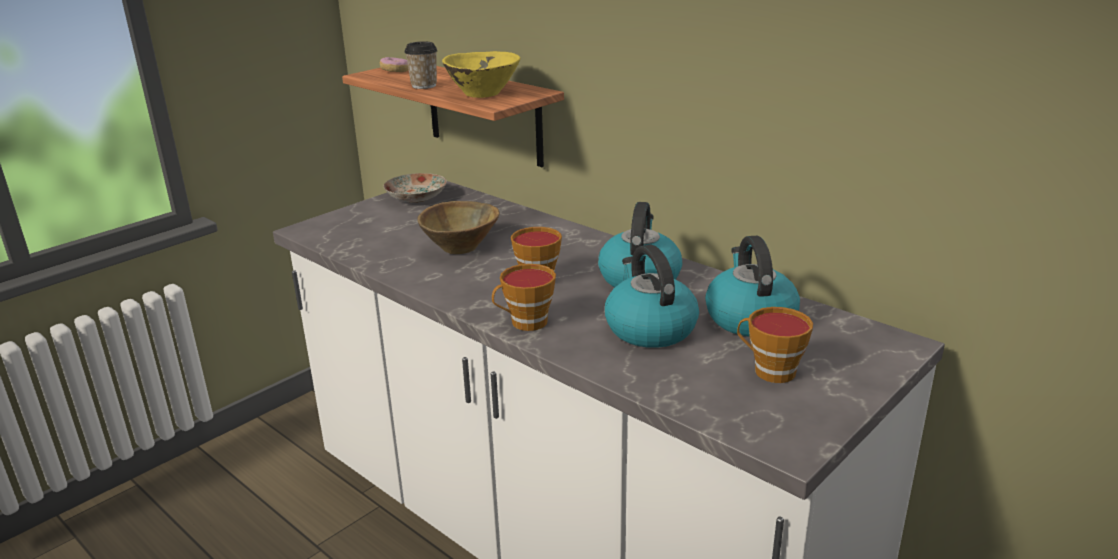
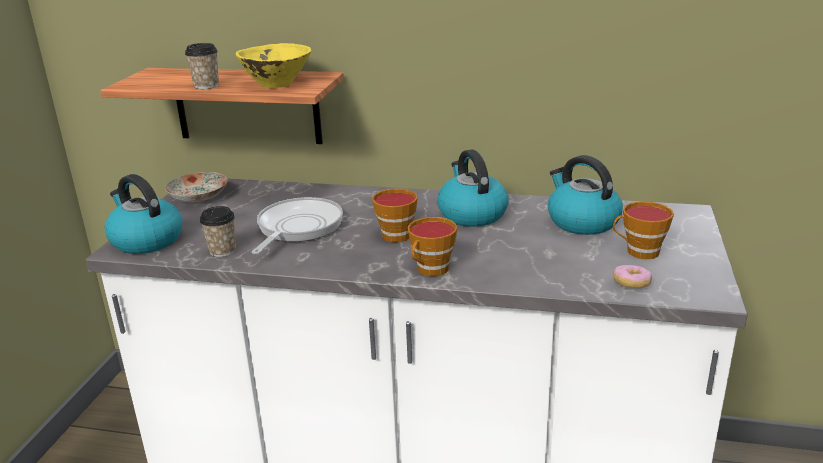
camera: 30 degrees left, 0 degrees up
donut [380,57,409,72] -> donut moved to [613,265,652,288]
brown bowl [417,201,500,254] -> frying pan [252,197,343,254]
kettle [605,245,699,348] -> kettle moved to [105,174,183,254]
none -> cup [200,206,236,257]

